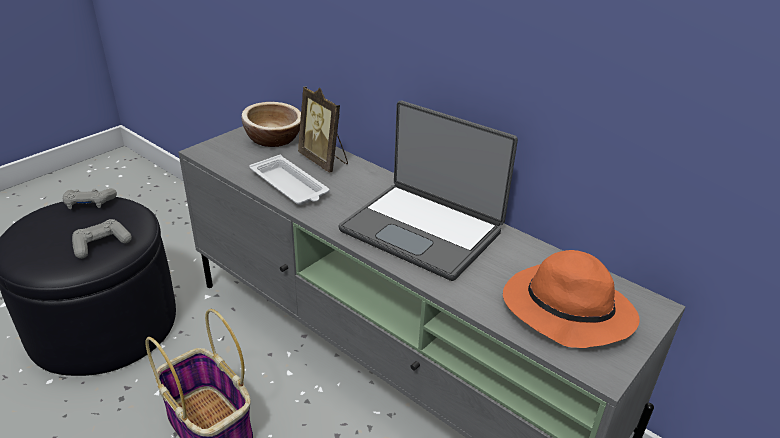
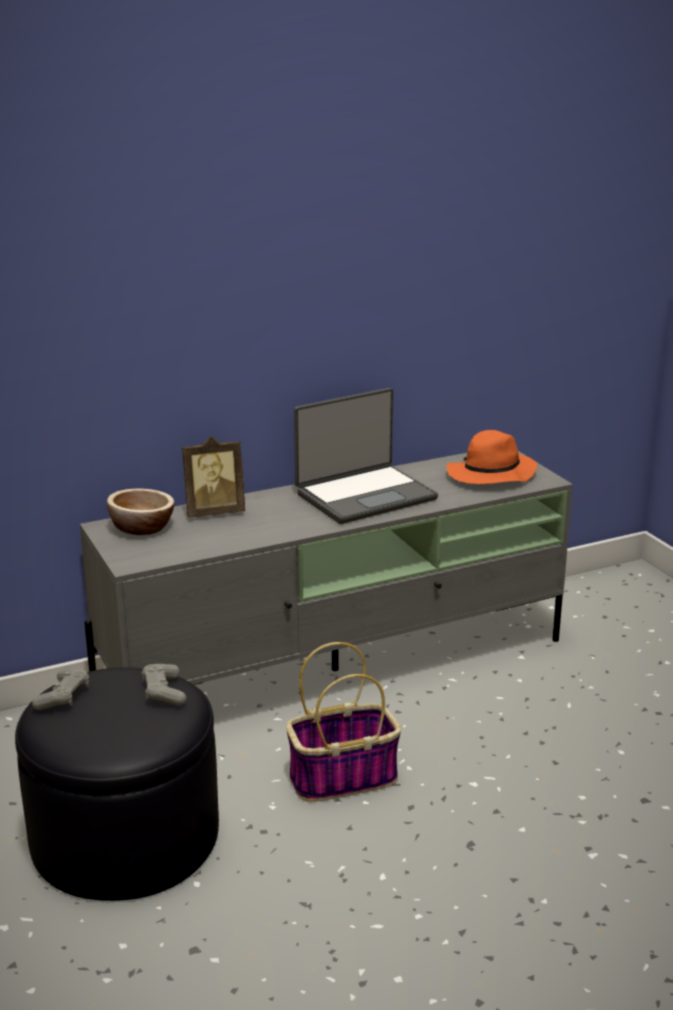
camera: 65 degrees left, 10 degrees down
white tray [249,155,329,205] -> none

